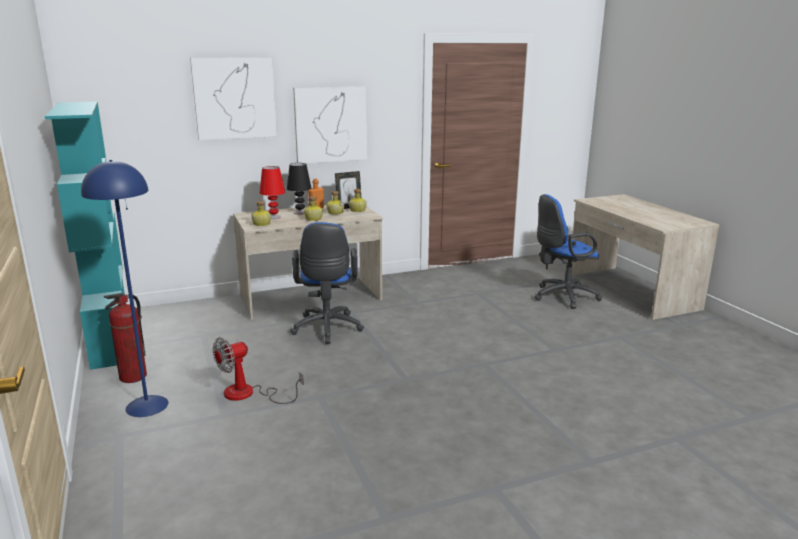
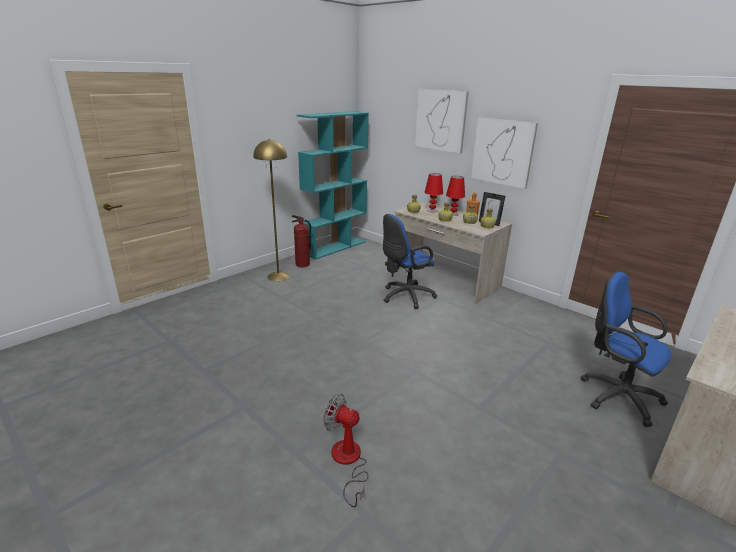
camera: 65 degrees right, 5 degrees up
blue floor lamp [81,160,169,417] -> yellow floor lamp [253,139,289,281]
fan [213,337,304,404] -> fan moved to [323,394,368,507]
black table lamp [287,163,311,215] -> red table lamp [446,176,465,216]

